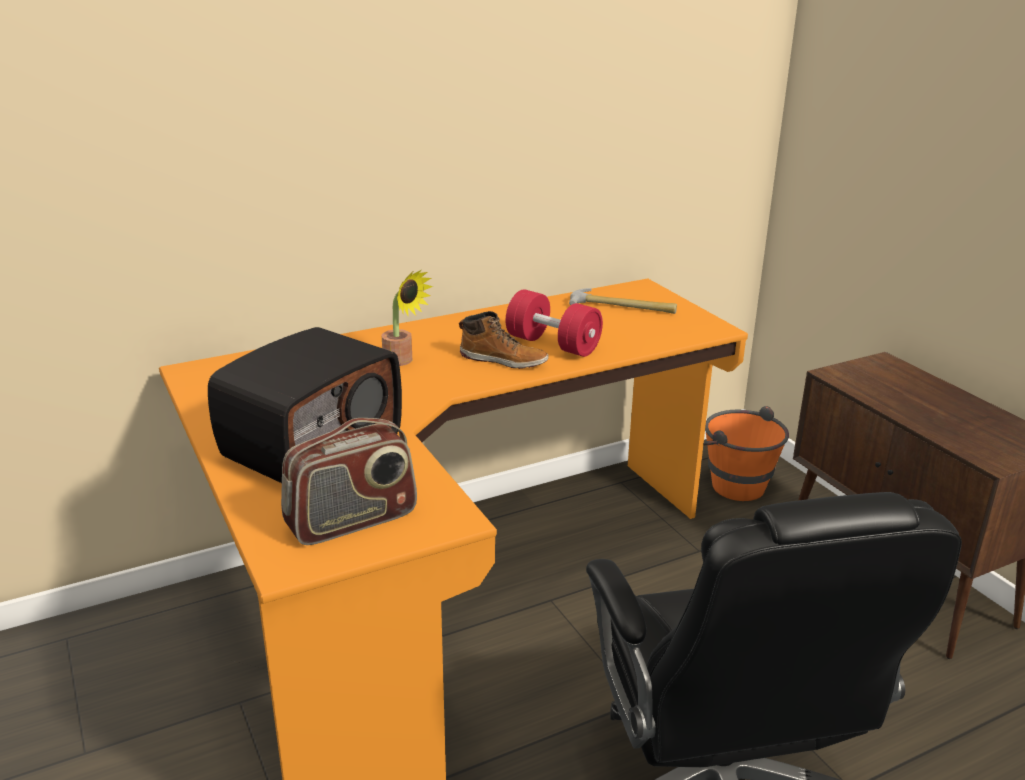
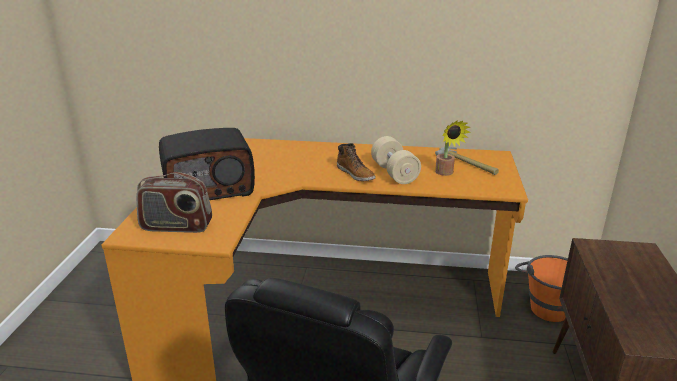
camera: 35 degrees right, 0 degrees up
potted plant [382,270,433,366] -> potted plant moved to [435,120,471,176]
red dumbbell [506,289,603,357] -> beige dumbbell [371,136,421,184]

